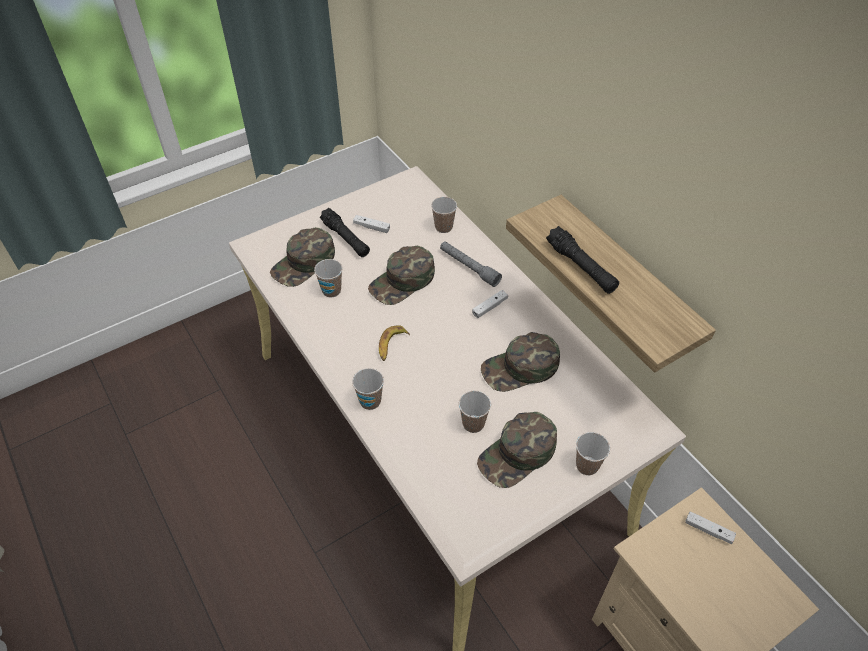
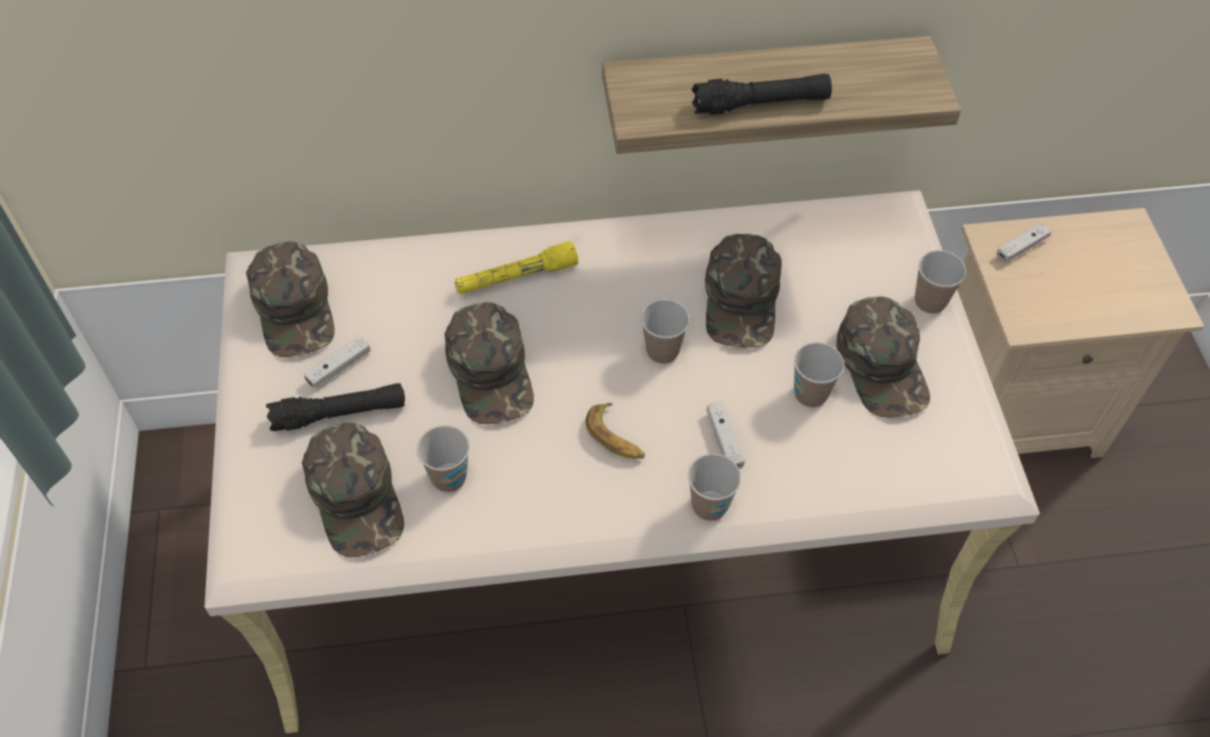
camera: 65 degrees left, 5 degrees up
cup [431,197,457,233] -> cup moved to [641,299,690,364]
grey flashlight [440,241,502,287] -> yellow flashlight [455,241,578,294]
white game controller [472,290,508,318] -> white game controller moved to [706,402,745,469]
none -> green cap [246,241,335,357]

